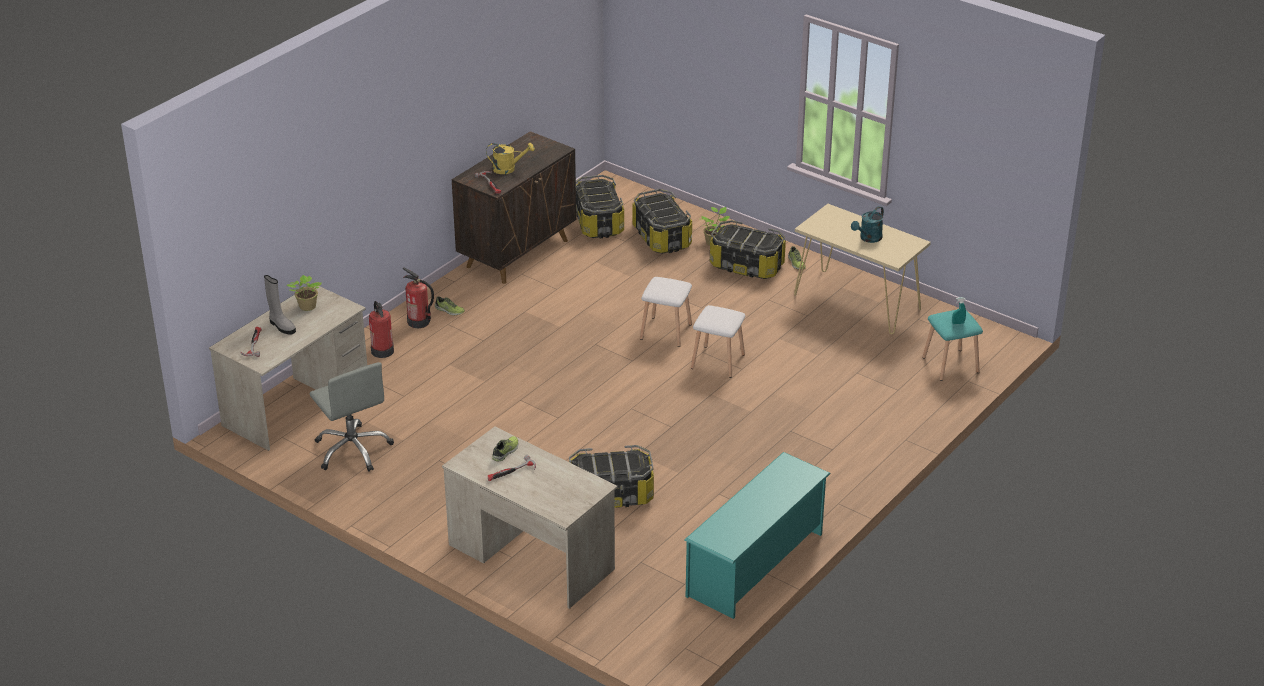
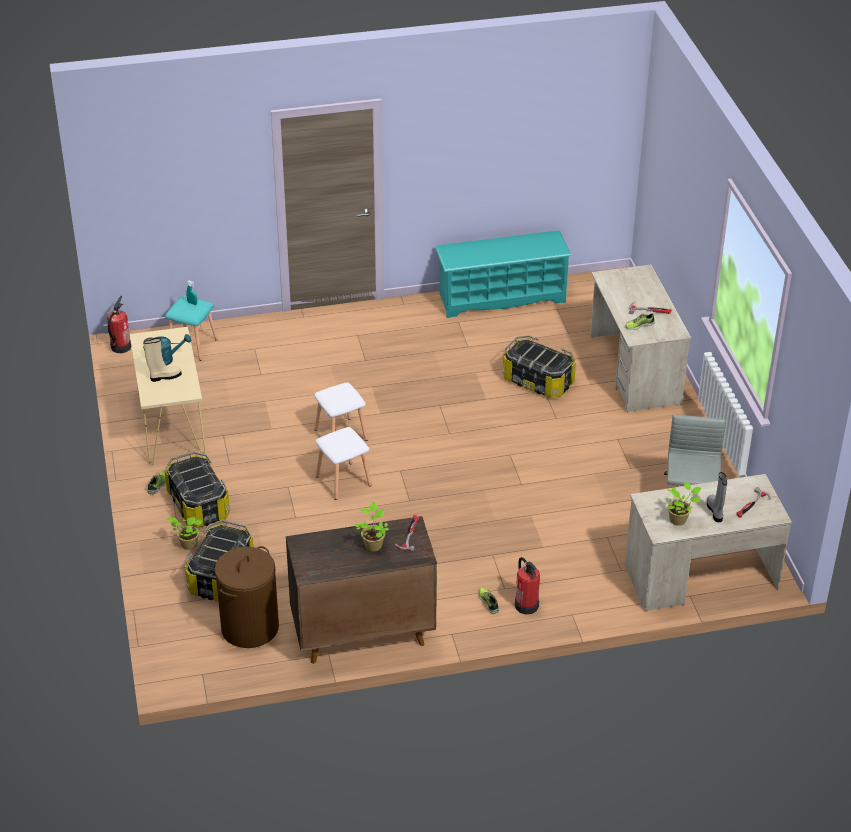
camera: 140 degrees left, 5 degrees up
fire extinguisher [369,301,394,358] -> fire extinguisher moved to [107,296,131,353]
yellow watering can [486,143,535,174] -> potted plant [354,501,389,551]
storage box [576,175,624,238] -> brown laundry basket [215,546,279,648]
none -> beige boot [144,338,182,382]

